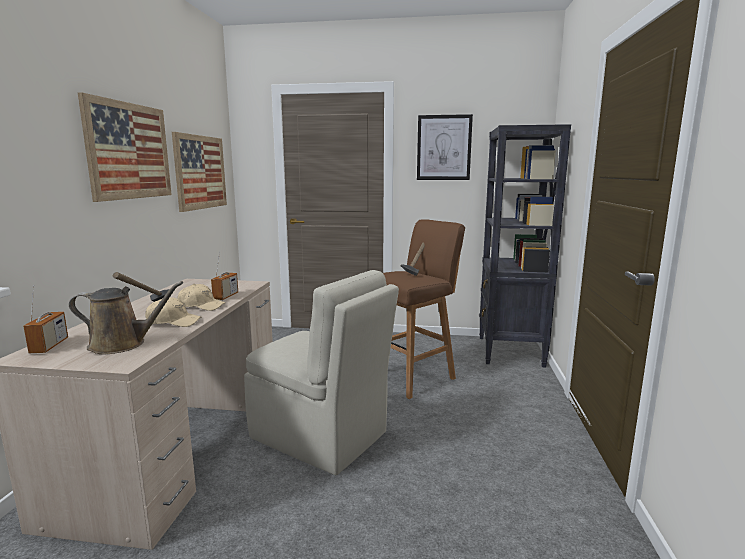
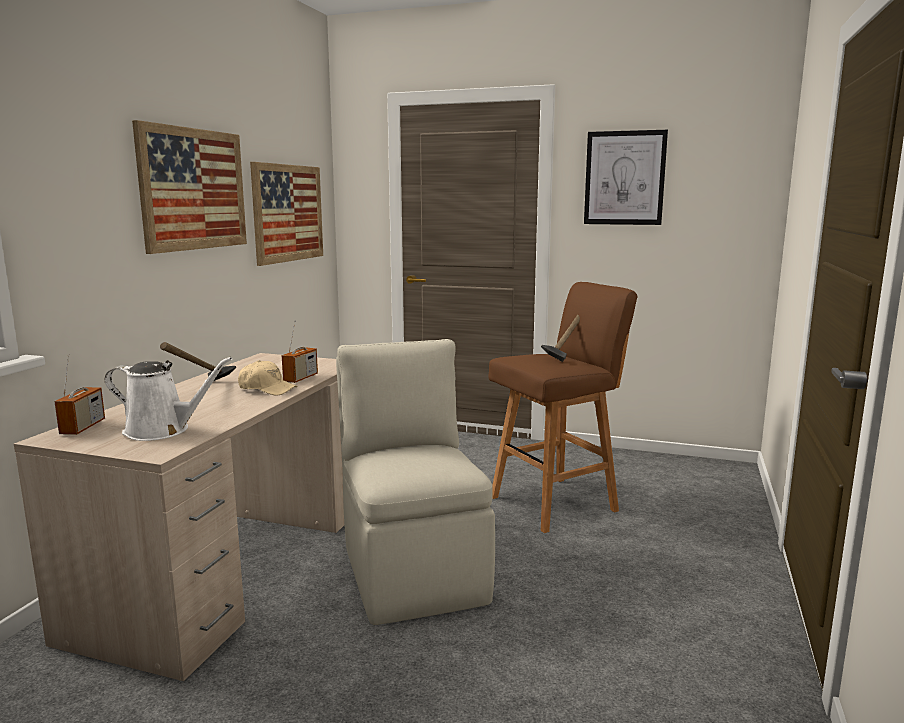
camera: 10 degrees right, 0 degrees up
brown watering can [69,281,183,354] -> white watering can [105,357,233,441]
beige cap [145,297,201,327] -> none
beige chair [244,270,399,475] -> beige chair turned 150 degrees counterclockwise [336,339,495,625]
black bookcase [479,124,571,368] -> none

